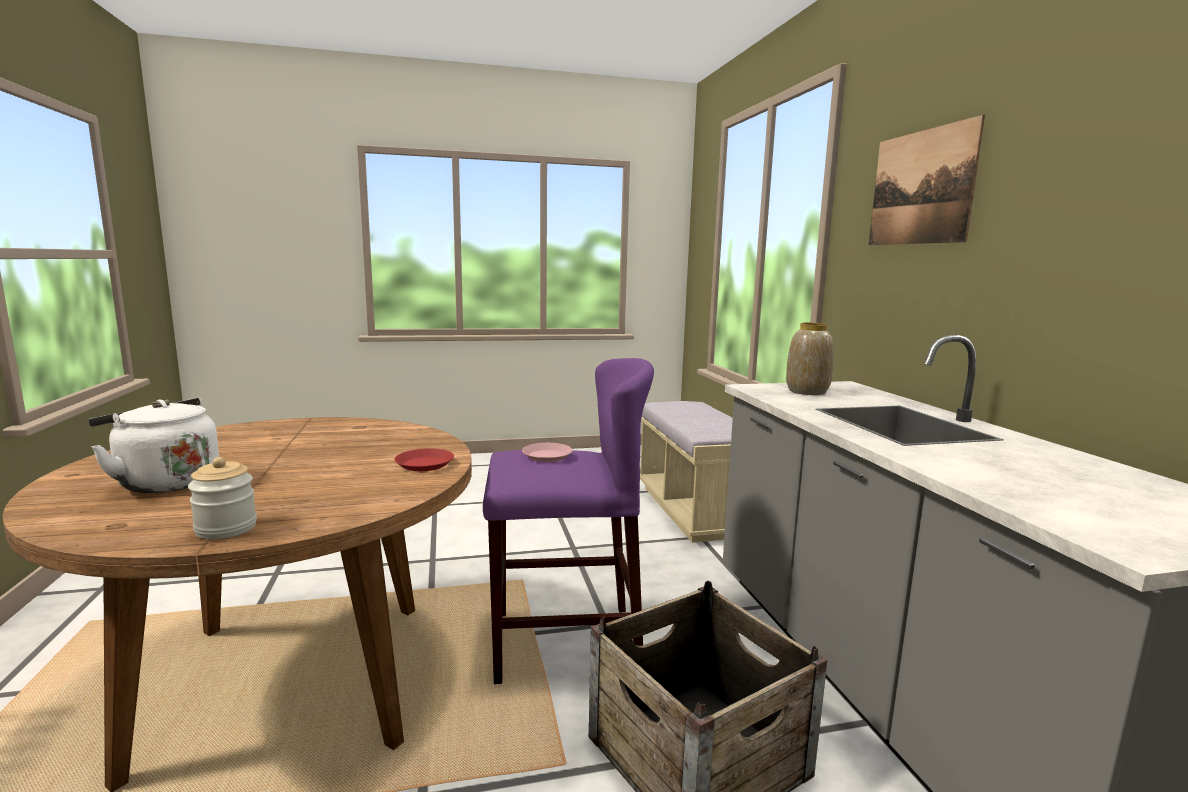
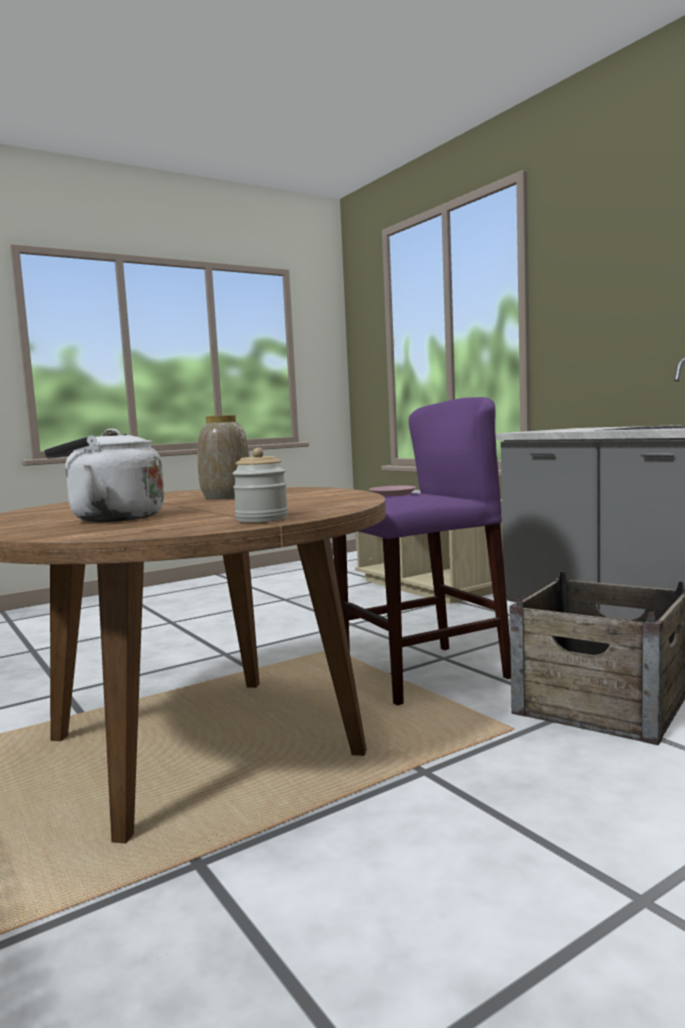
camera: 20 degrees left, 5 degrees down
red plate [395,448,454,471] -> none
vase [786,323,834,395] -> vase moved to [198,415,250,499]
picture [869,115,985,245] -> none

